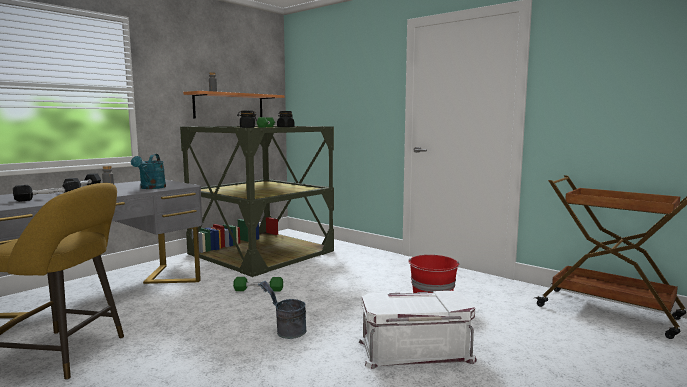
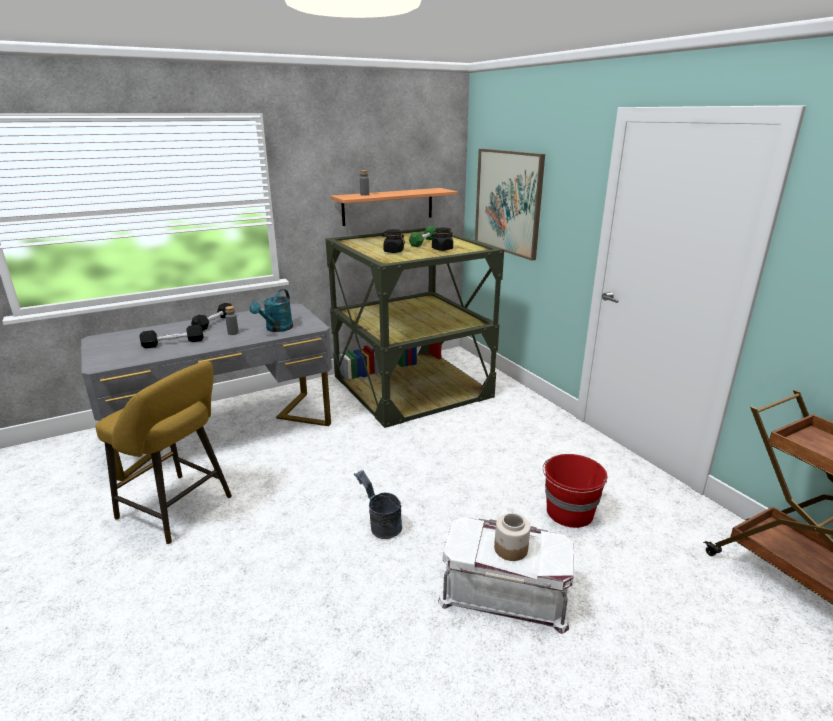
camera: 20 degrees right, 15 degrees up
green dumbbell [233,277,283,292] -> none
none -> picture [475,149,545,261]
none -> jar [494,513,530,561]

